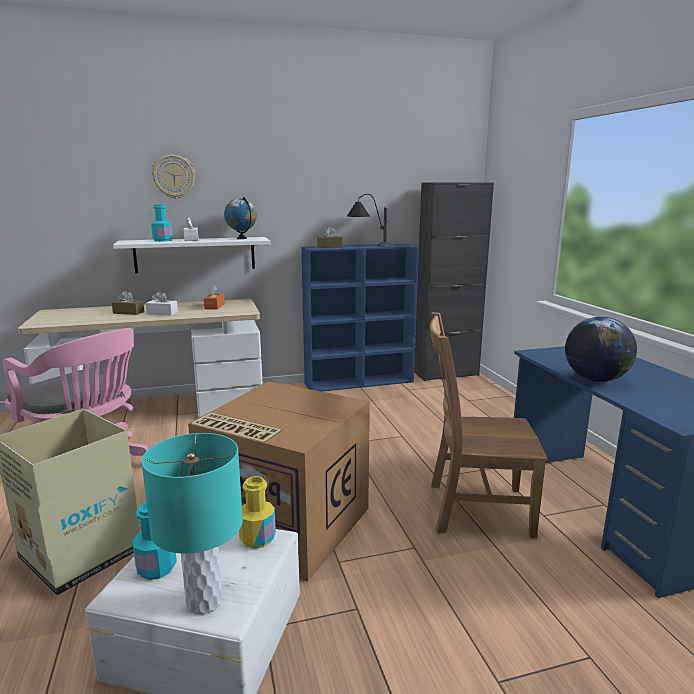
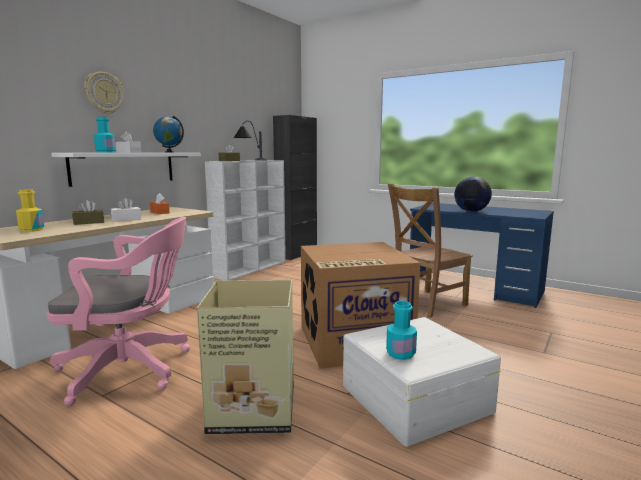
camera: 40 degrees left, 5 degrees down
turquoise table lamp [141,433,243,615] -> none
yellow bottle [239,476,276,549] -> yellow bottle moved to [16,189,44,232]
blue bookcase [301,244,419,392] -> white bookcase [205,160,286,280]

